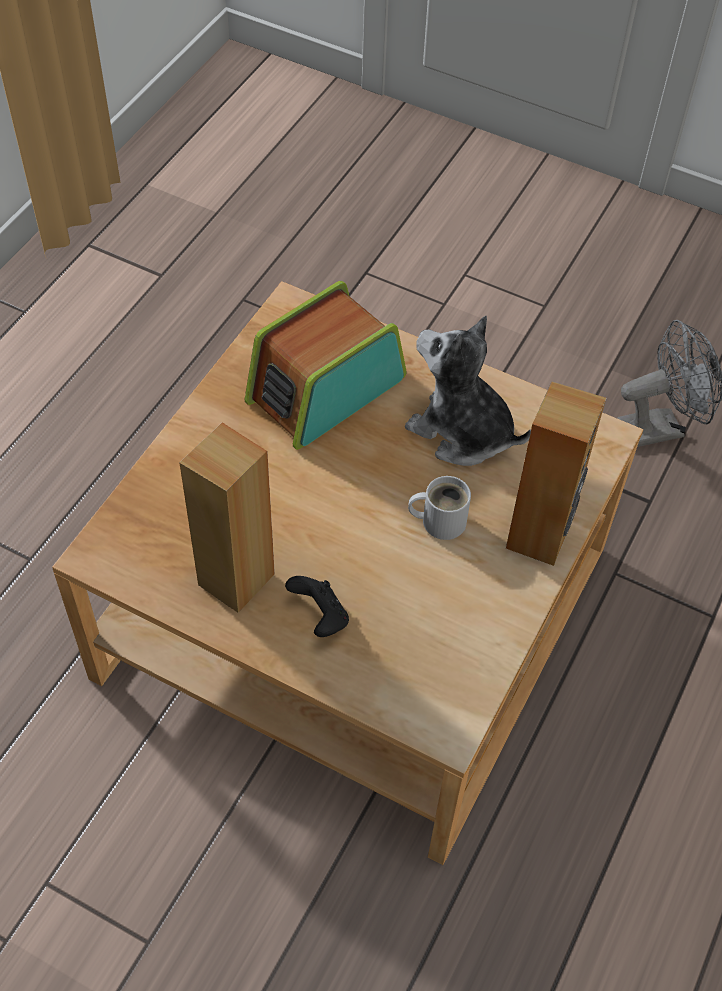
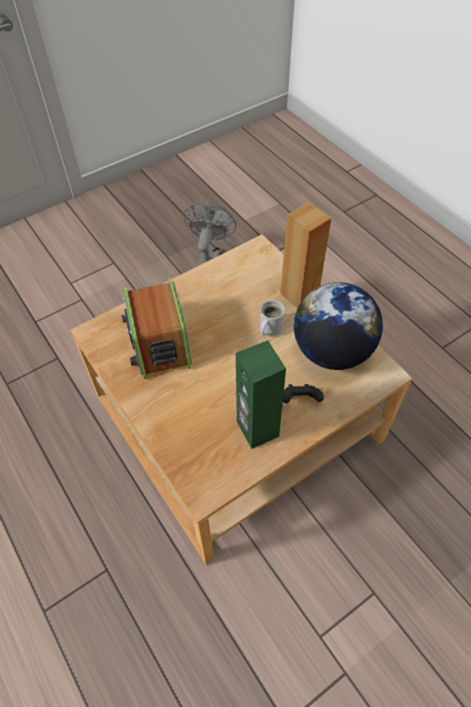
camera: 60 degrees left, 0 degrees up
brown speaker [179,422,275,613] -> green speaker [236,340,286,449]
plush toy [405,316,531,466] -> none
none -> globe [294,282,383,370]

